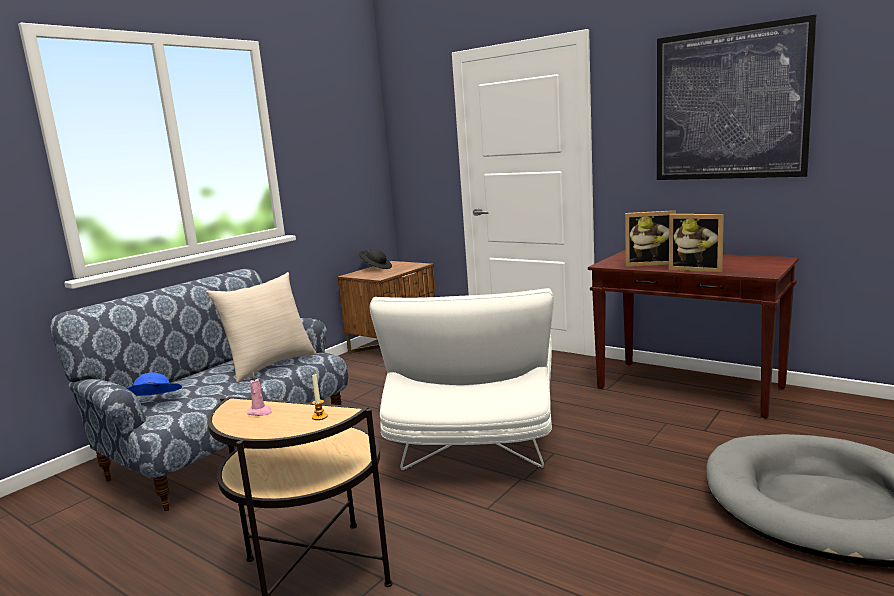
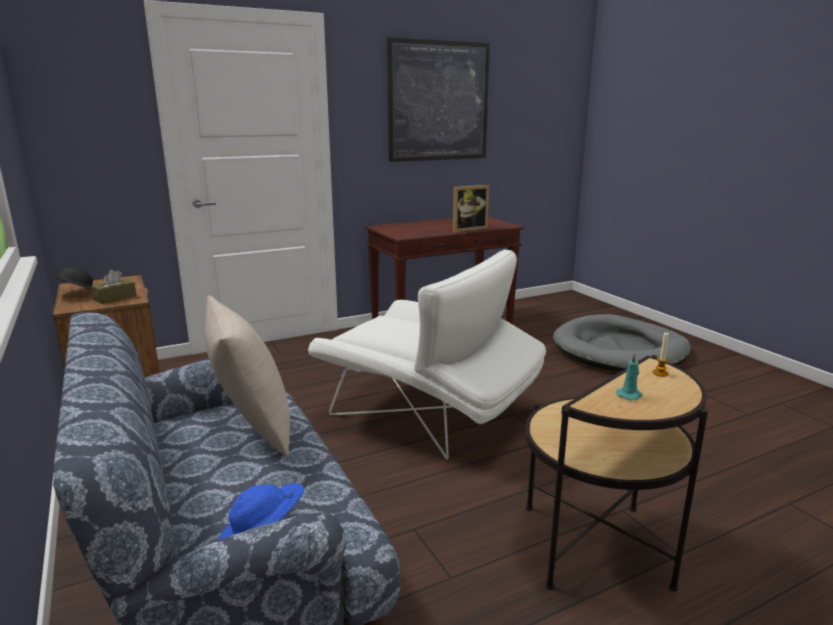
camera: 65 degrees left, 5 degrees up
pink candle [246,372,272,416] -> turquoise candle [616,353,642,400]
picture frame [625,210,676,267] -> none
none -> brown tissue box [91,270,137,304]

